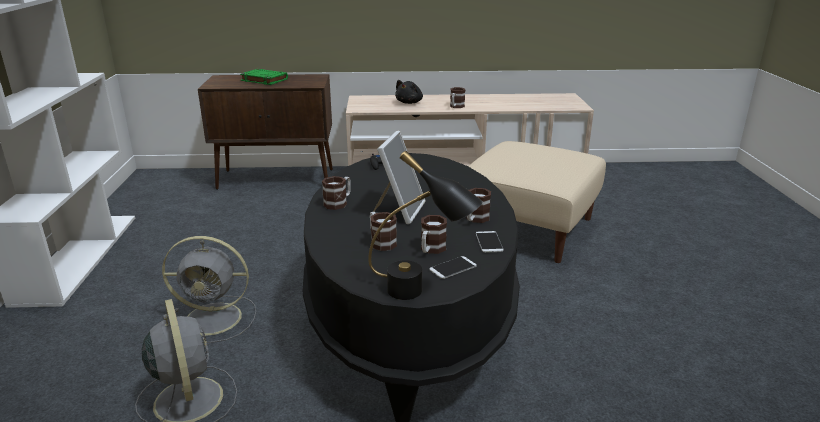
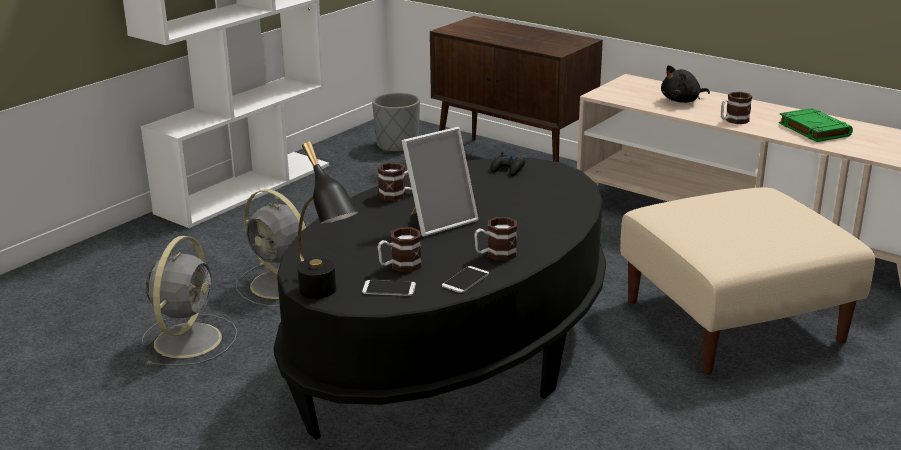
camera: 40 degrees right, 0 degrees up
green book [240,69,288,85] -> green book moved to [779,108,853,142]
mug [370,212,397,251] -> none
none -> grey planter [372,92,420,152]

